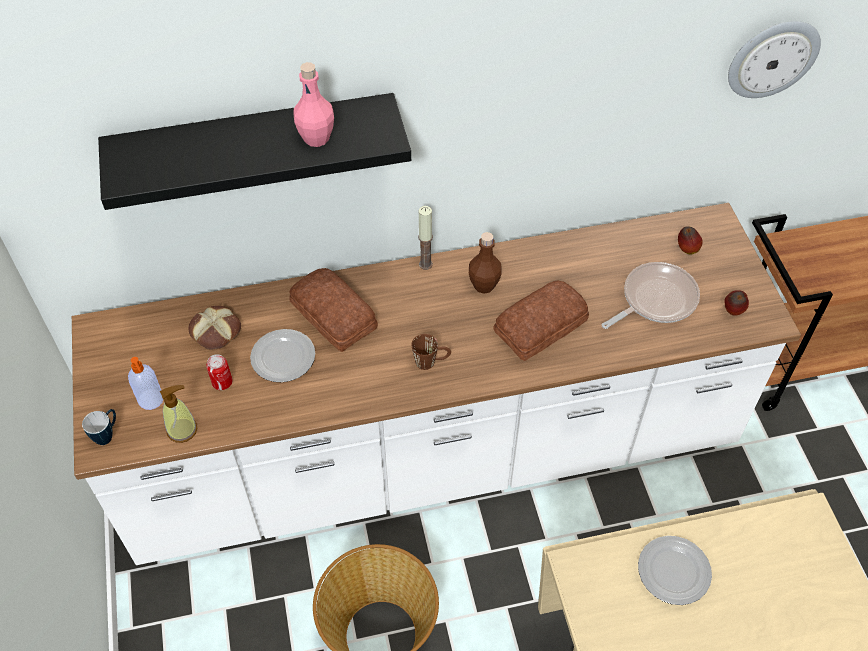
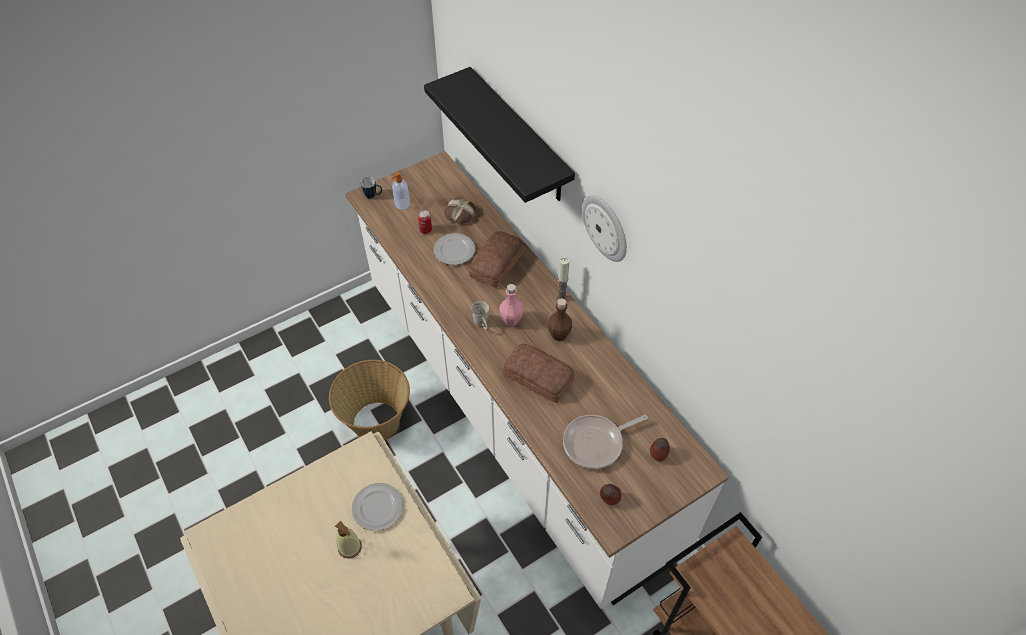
camera: 70 degrees right, 0 degrees up
soap dispenser [160,385,197,443] -> soap dispenser moved to [335,521,362,559]
pink bottle [293,62,334,147] -> pink bottle moved to [499,284,524,327]
brown mug [412,334,451,370] -> white mug [471,301,489,330]
frying pan [602,262,700,329] -> frying pan turned 120 degrees clockwise [563,415,648,469]
wall clock [728,21,821,98] -> wall clock moved to [582,195,627,262]

